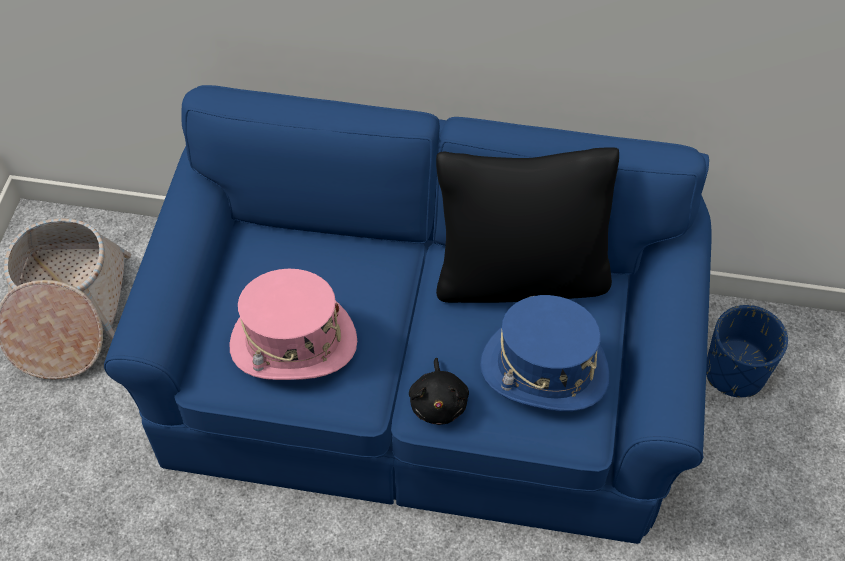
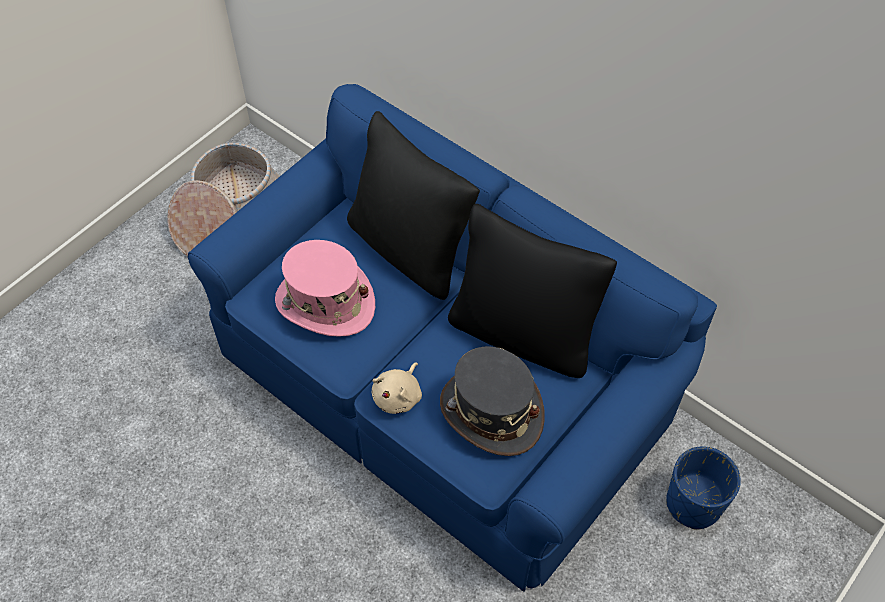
camera: 30 degrees right, 0 degrees up
black plush toy [409,358,469,425] -> beige plush toy [371,362,422,414]
blue hat [480,295,610,411] -> grey hat [440,347,545,456]
none -> black pillow [347,111,480,300]

